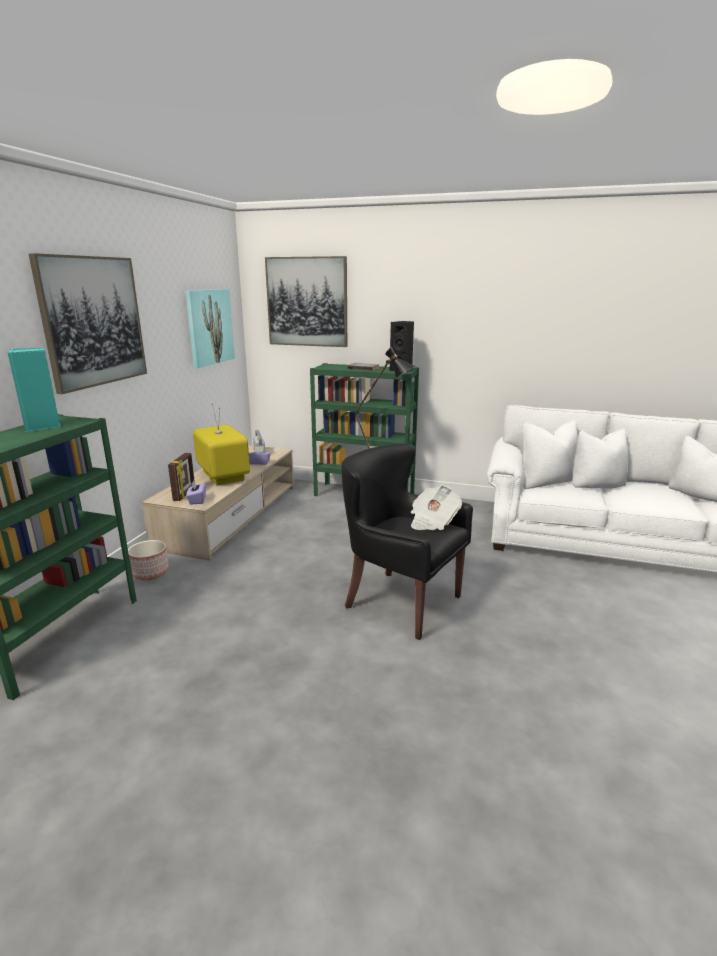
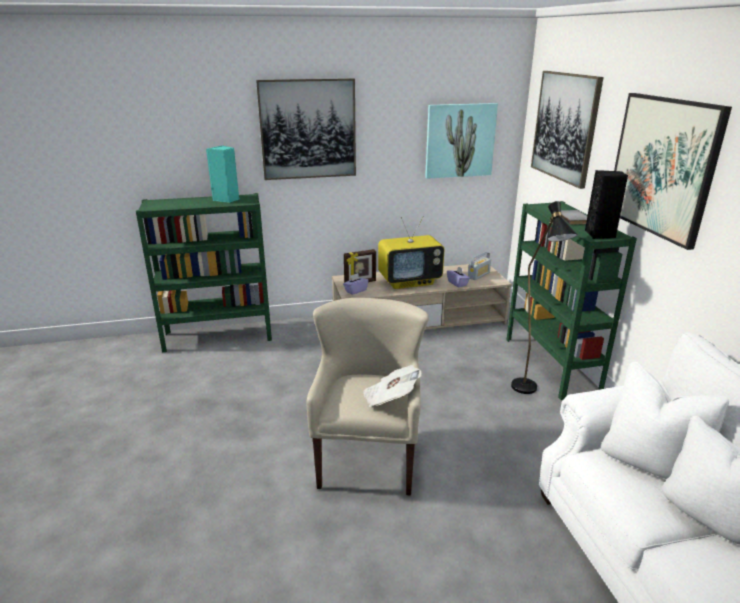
camera: 60 degrees right, 5 degrees up
planter [128,540,169,580] -> none
television [193,404,250,485] -> television turned 45 degrees clockwise [378,216,444,289]
black armchair [342,444,473,640] -> beige armchair [307,298,429,495]
none -> picture [614,93,732,250]

